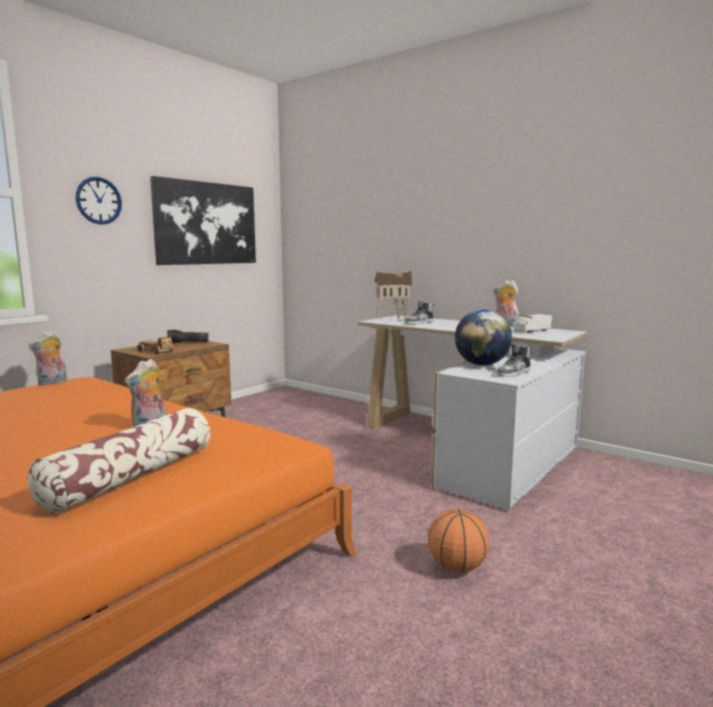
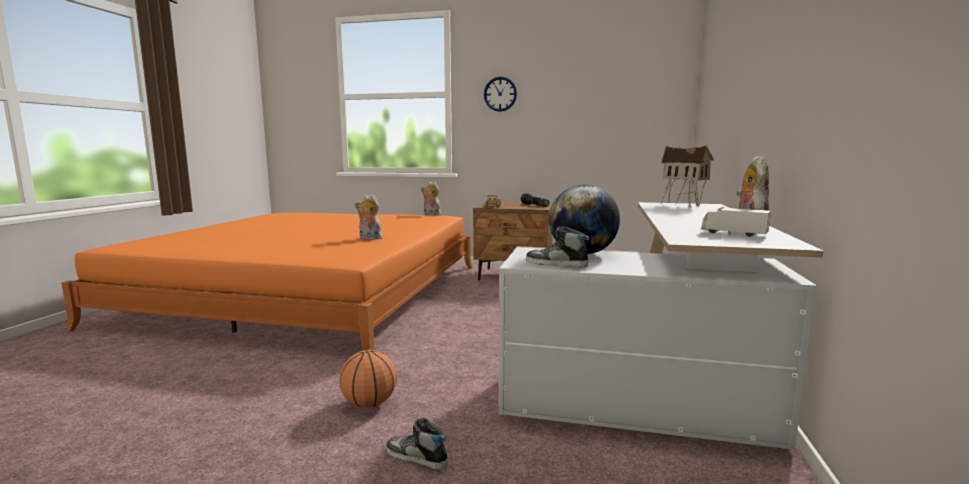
camera: 65 degrees right, 0 degrees up
pillow [28,408,210,514] -> none
picture [150,176,256,265] -> none
shoe [404,301,434,324] -> shoe moved to [386,418,448,470]

